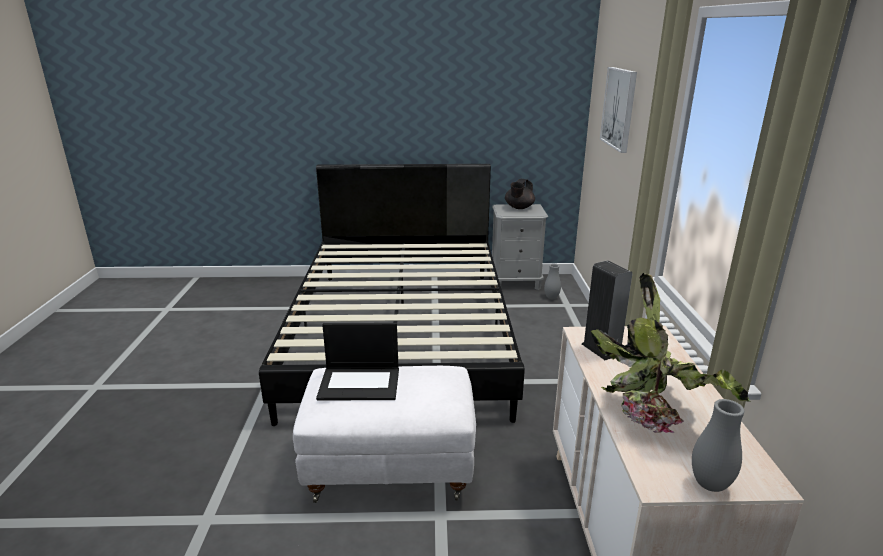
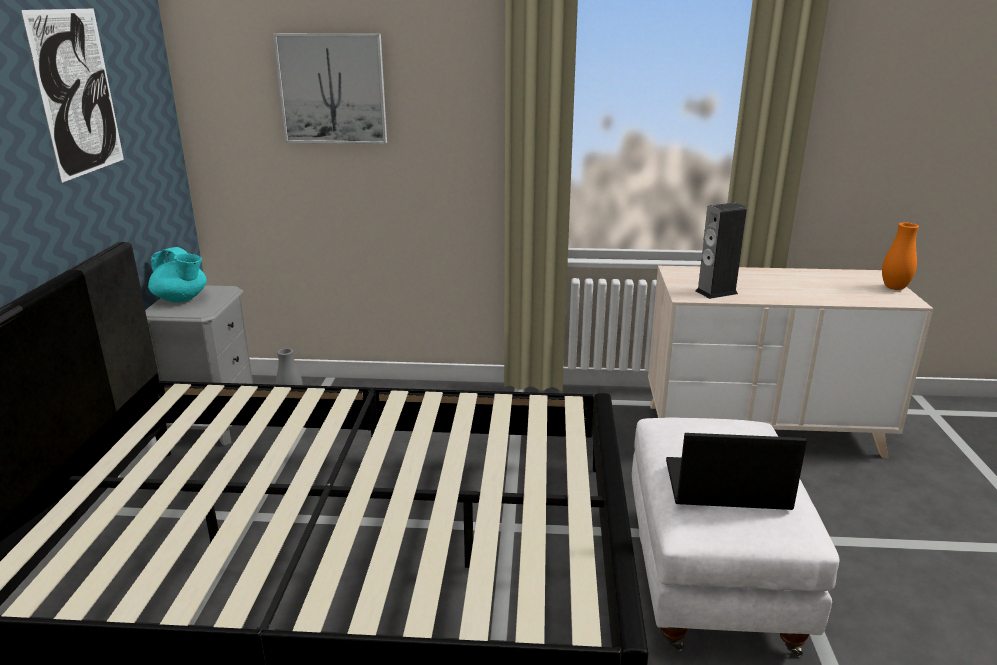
camera: 85 degrees left, 0 degrees up
laptop [316,323,399,400] -> laptop turned 90 degrees counterclockwise [666,433,807,510]
black teapot [505,179,535,209] -> turquoise teapot [148,247,207,303]
potted plant [591,273,750,433] -> none
grey vase [692,399,745,492] -> orange vase [882,223,919,290]
none -> picture [21,9,124,183]

